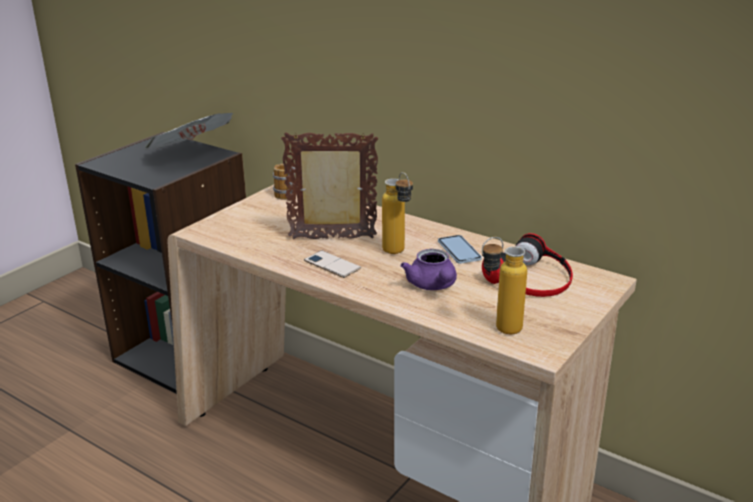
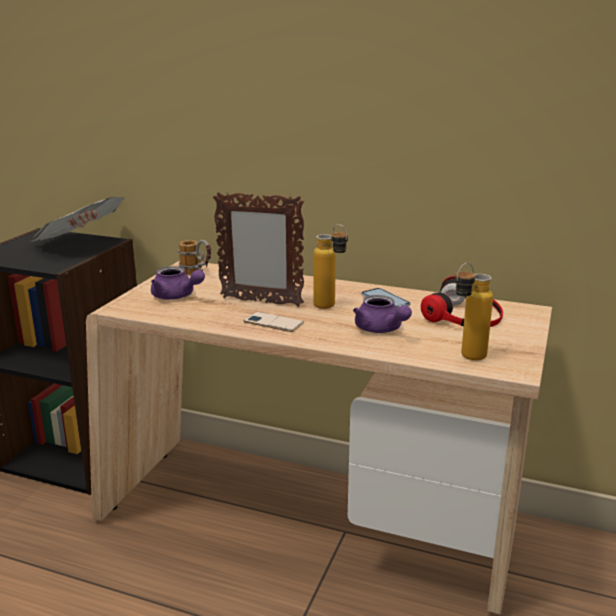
camera: 15 degrees left, 5 degrees down
picture frame [281,133,378,239] -> picture frame turned 150 degrees counterclockwise [213,191,304,307]
none -> purple teapot [151,266,205,300]

